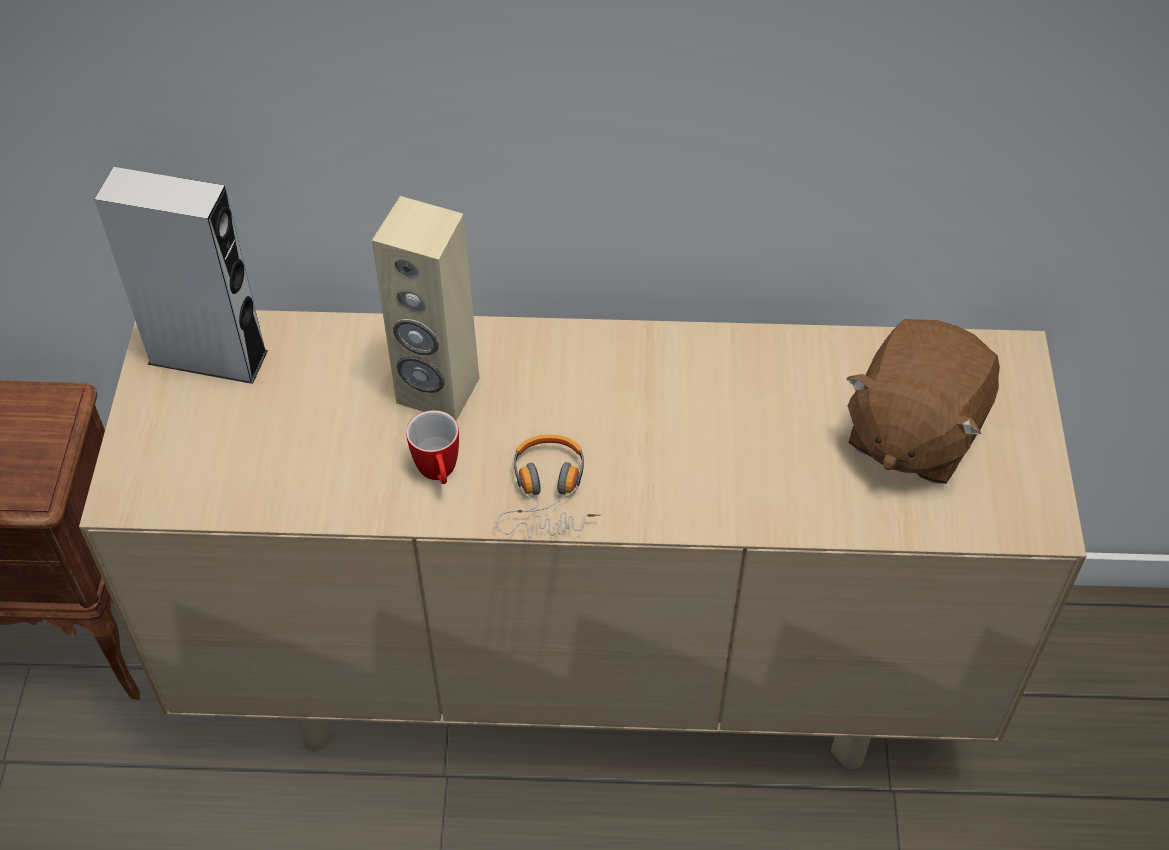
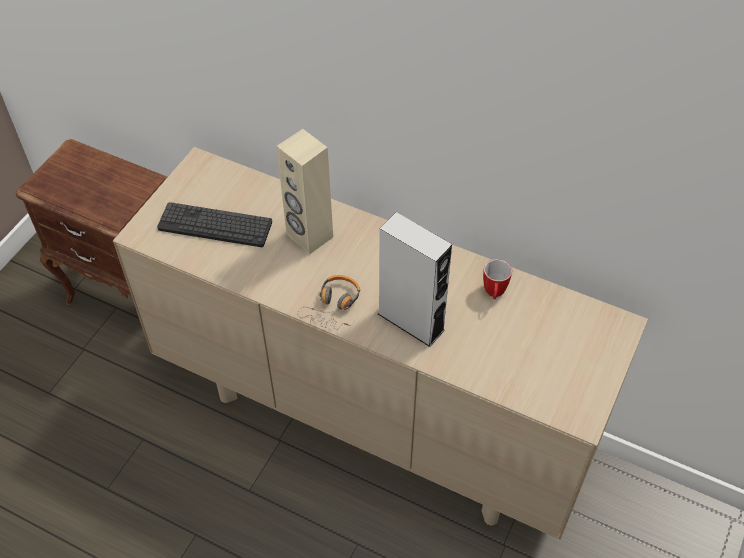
camera: 25 degrees right, 0 degrees up
grey speaker [94,167,268,384] -> grey speaker moved to [378,212,452,347]
mug [406,410,459,484] -> mug moved to [483,259,512,299]
brown plush toy [846,319,1000,484] -> none
none -> keyboard [157,202,272,247]

